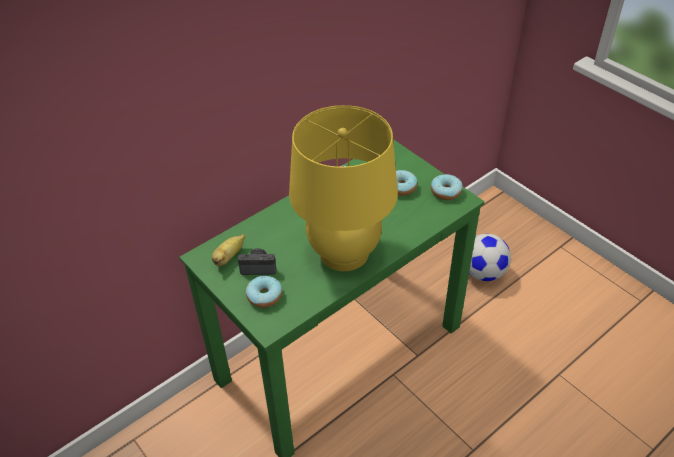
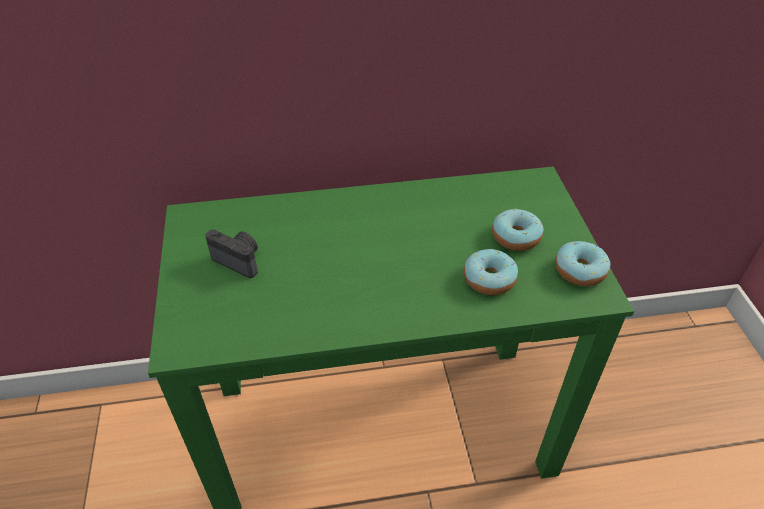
camera: 30 degrees right, 0 degrees up
banana [212,234,245,266] -> none
donut [246,276,282,308] -> donut moved to [464,249,518,295]
yellow table lamp [289,105,398,271] -> none
football [469,234,511,281] -> none

